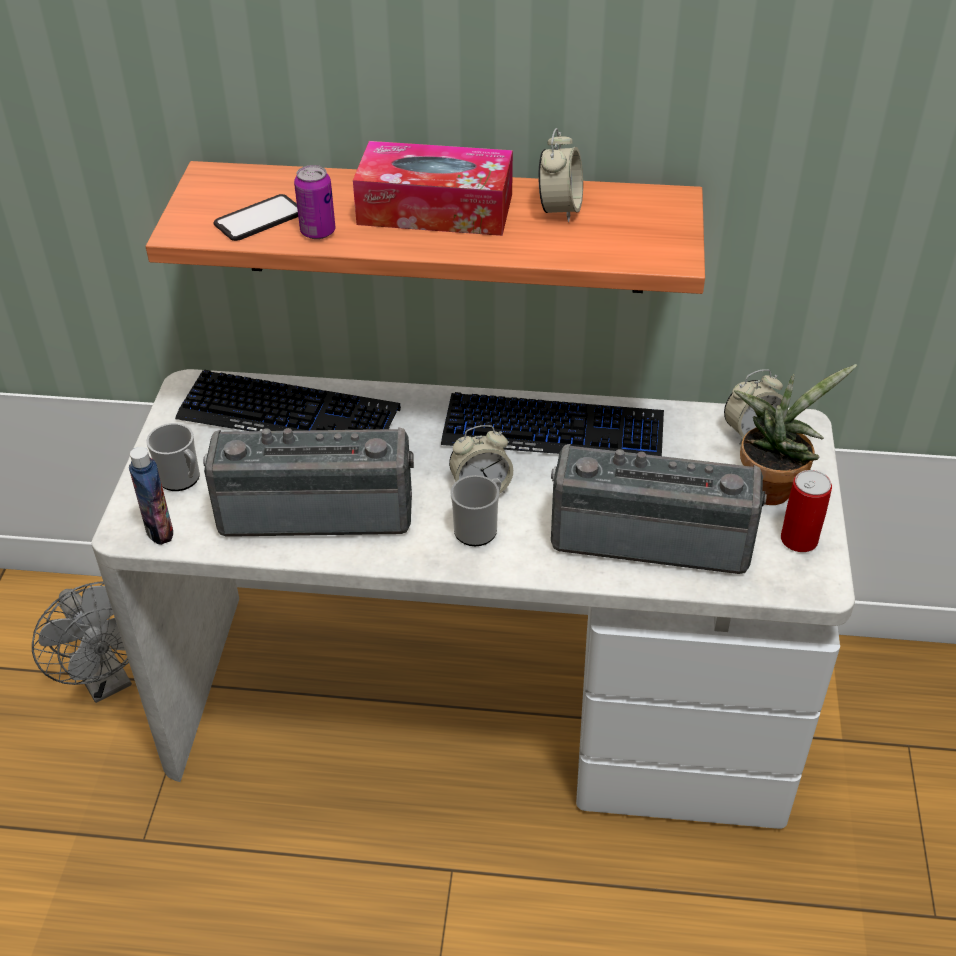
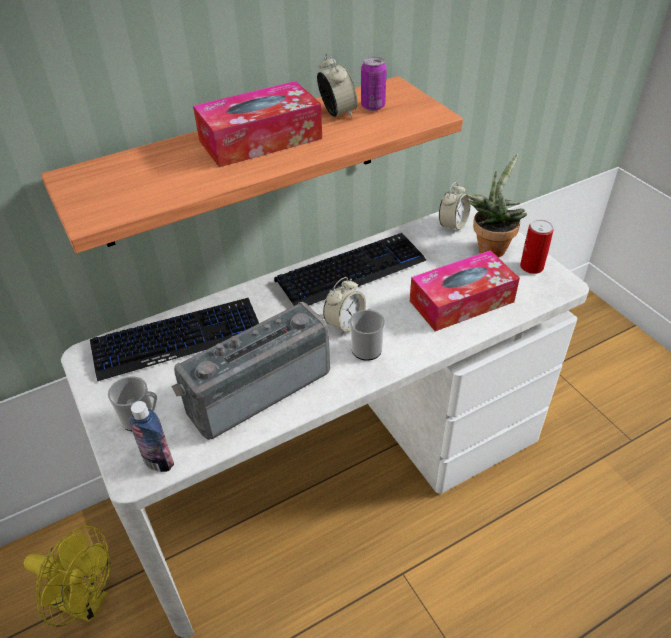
camera: 35 degrees left, 0 degrees up
grey fan [32,581,132,703] -> yellow fan [24,526,111,627]
phone [214,194,298,241] -> none
can [294,165,335,239] -> can moved to [361,57,387,111]
radio [551,444,767,574] -> tissue box [410,250,520,331]

